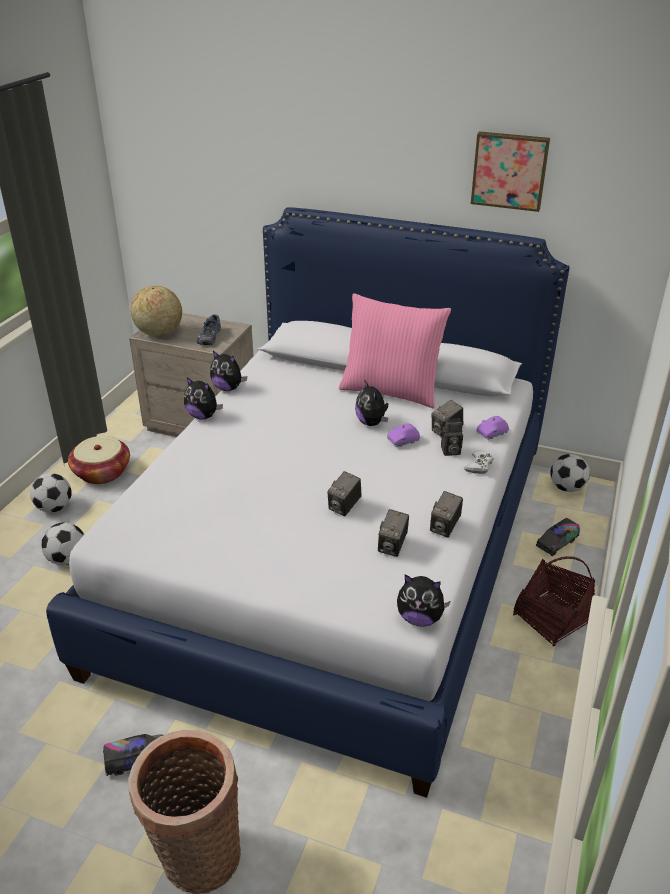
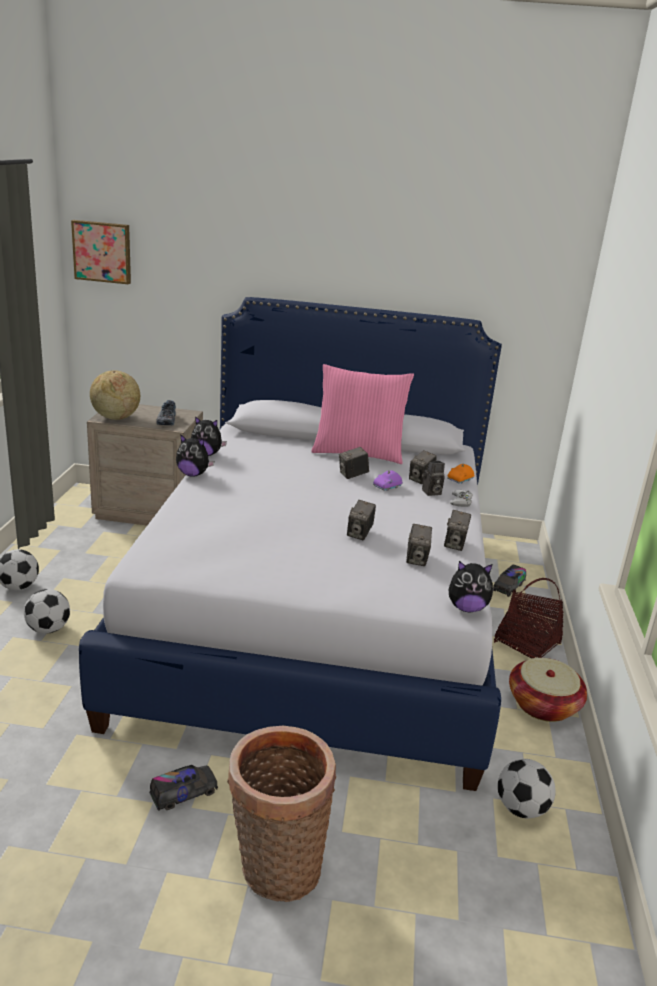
camera: 15 degrees left, 10 degrees down
basket [68,436,130,484] -> basket moved to [509,658,587,722]
plush toy [355,380,388,426] -> camera [339,447,369,479]
picture [471,131,550,212] -> picture moved to [71,220,131,284]
purple toy car [476,416,509,440] -> orange toy car [447,464,475,484]
football [550,454,590,492] -> football moved to [498,759,555,819]

